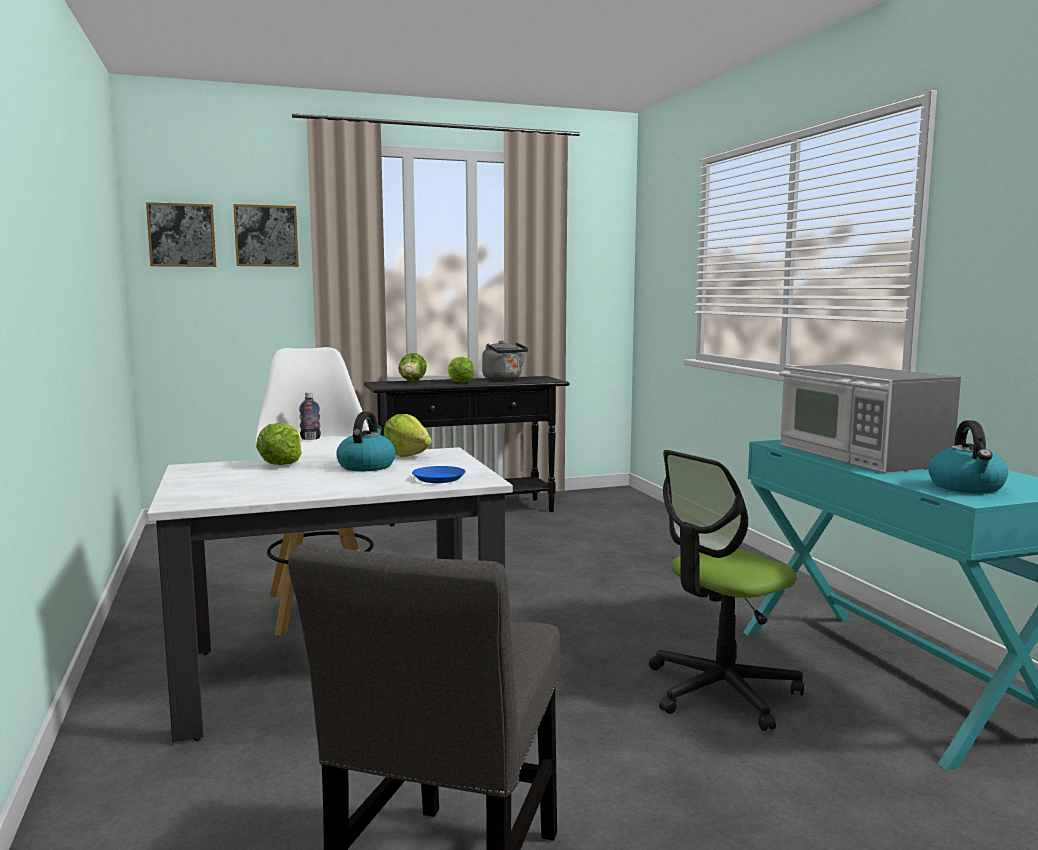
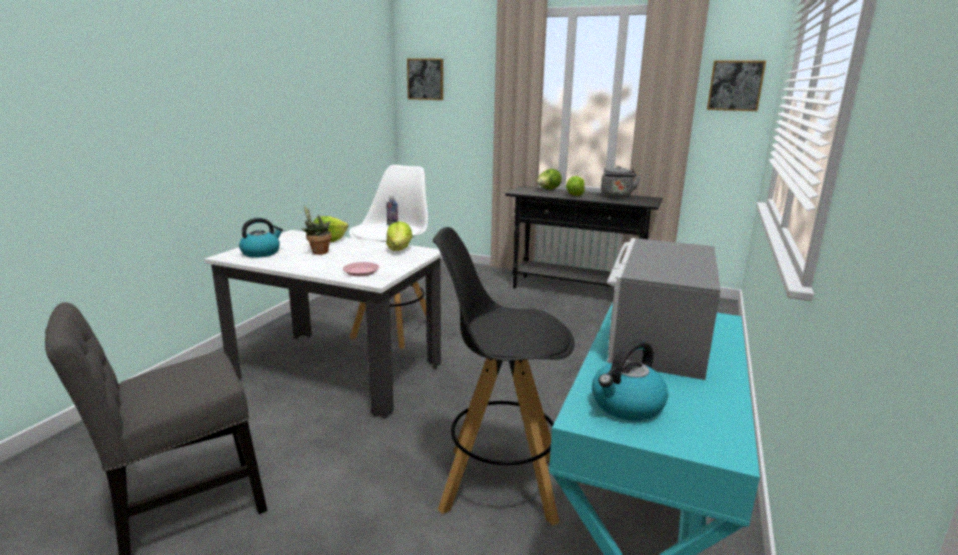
camera: 40 degrees right, 10 degrees up
picture [233,204,299,267] -> picture moved to [707,61,766,111]
kettle [336,411,396,471] -> kettle moved to [239,218,283,258]
blue plate [412,466,466,483] -> pink plate [343,262,379,276]
office chair [649,450,804,731] -> black stool [432,227,575,526]
none -> potted plant [301,204,332,255]

